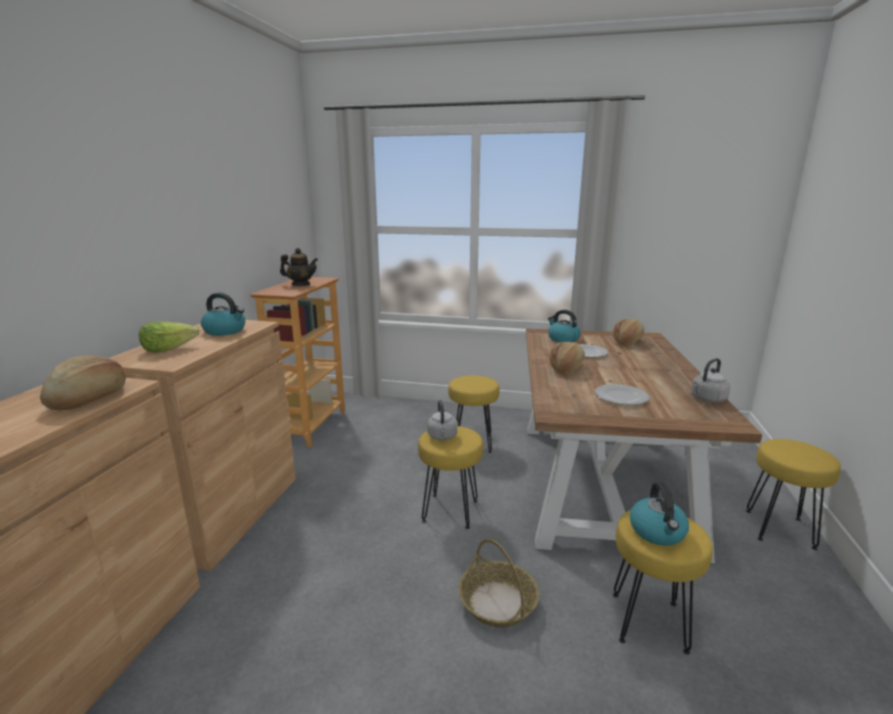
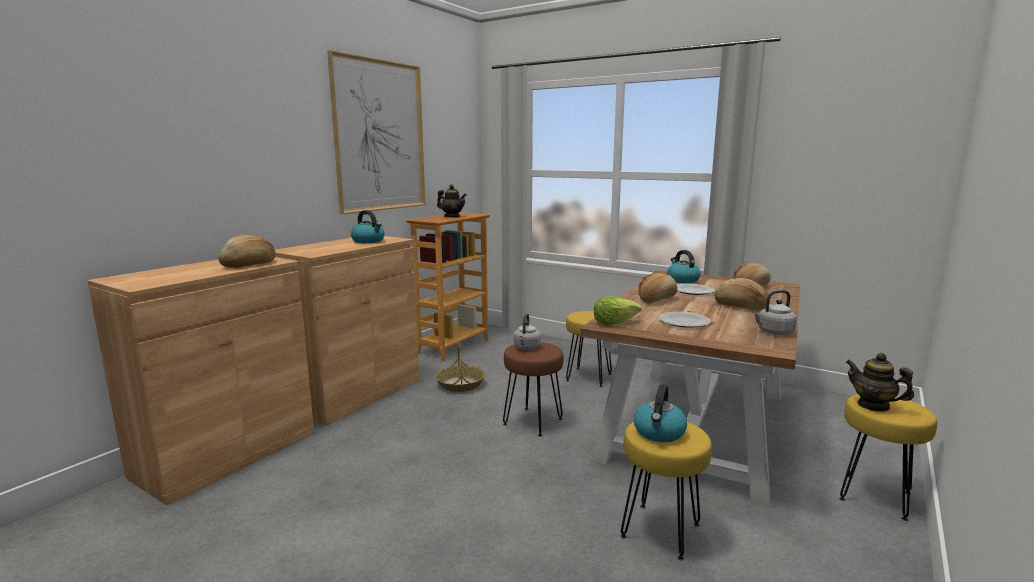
camera: 20 degrees right, 5 degrees down
lettuce [139,321,199,353] -> lettuce moved to [594,296,642,325]
yellow stool [418,426,483,529] -> brown stool [503,342,564,437]
basket [458,539,540,628] -> basket moved to [435,342,485,392]
none -> picture [327,50,425,214]
none -> bread [715,278,770,310]
none -> teapot [846,353,914,412]

